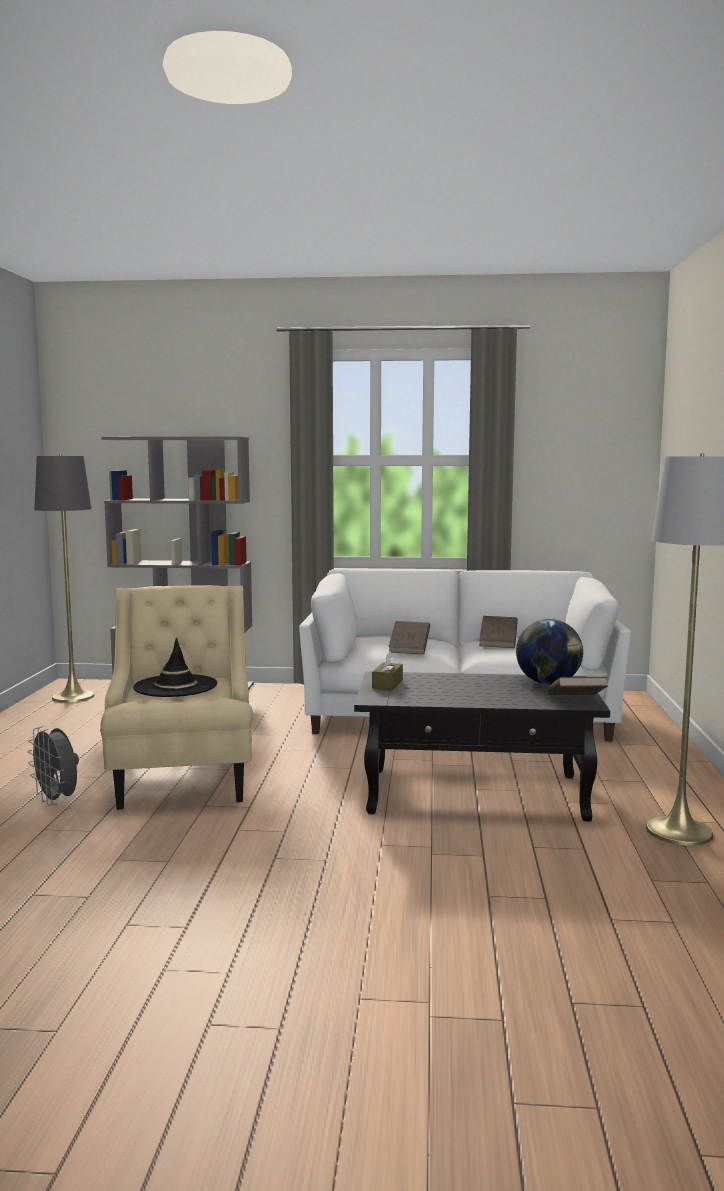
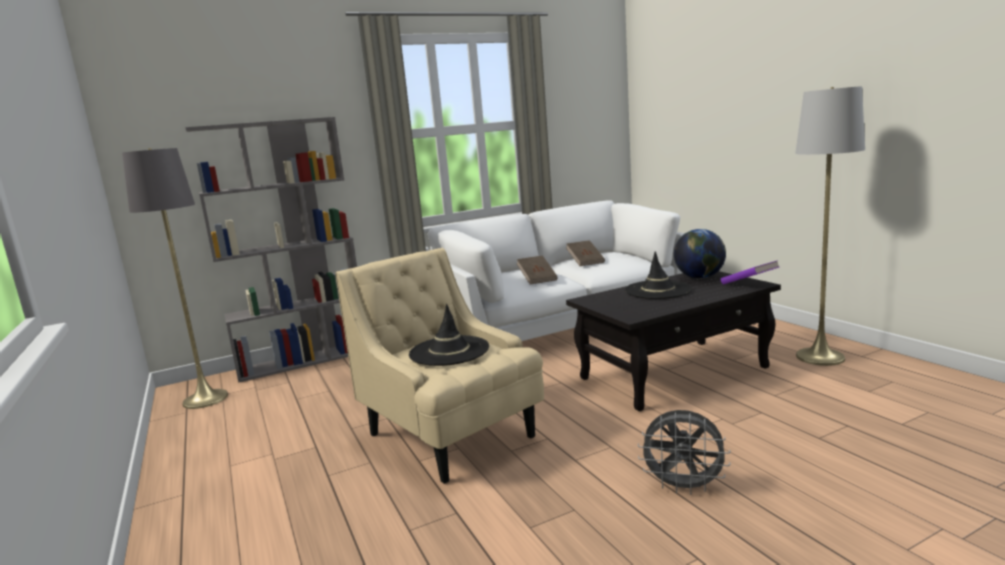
camera: 30 degrees left, 5 degrees up
grey fan [27,726,79,805] -> grey fan moved to [638,410,731,495]
brown tissue box [372,651,403,690] -> none
brown book [548,677,608,695] -> purple book [721,260,779,285]
none -> black hat [625,251,693,299]

